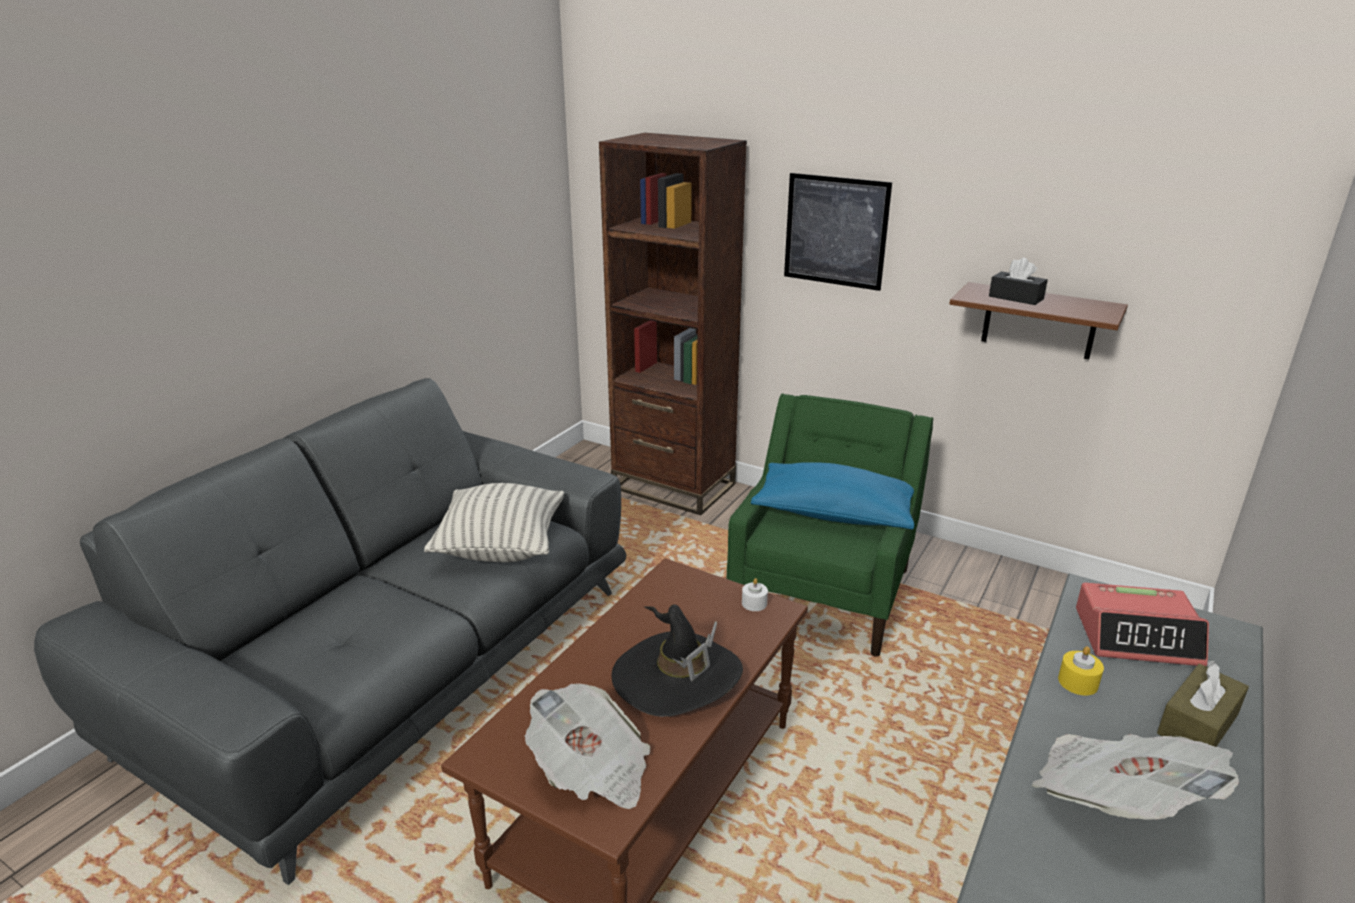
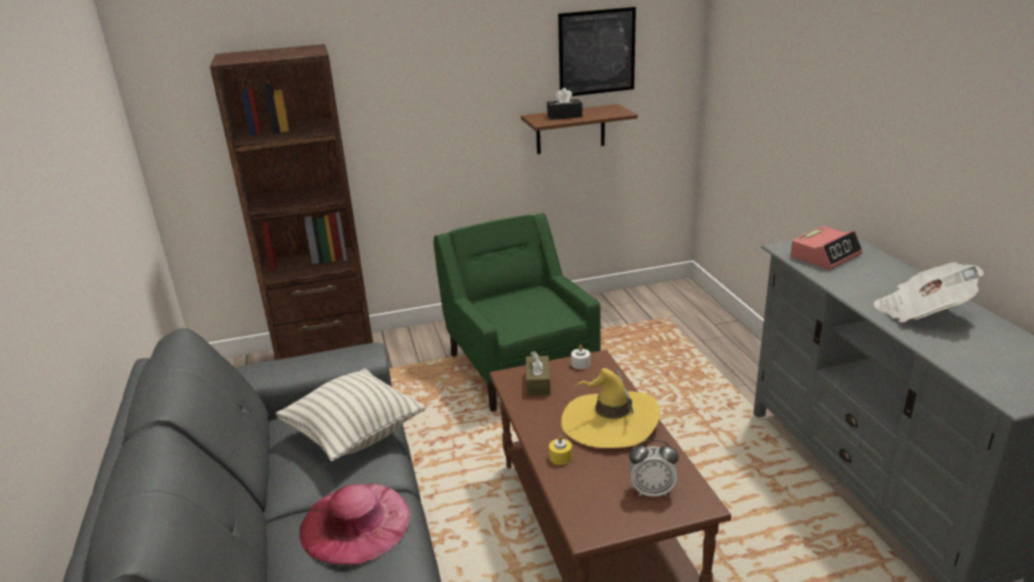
camera: 45 degrees left, 0 degrees up
newspaper [525,683,651,809] -> alarm clock [629,439,679,497]
black hat [611,604,743,717] -> yellow hat [561,368,660,448]
blue pillow [751,462,914,530] -> none
picture [784,173,892,291] -> picture moved to [558,7,636,96]
yellow candle [1058,646,1104,696] -> yellow candle moved to [549,436,572,465]
brown tissue box [1157,661,1249,747] -> brown tissue box moved to [526,351,550,396]
none -> pink hat [300,483,411,566]

